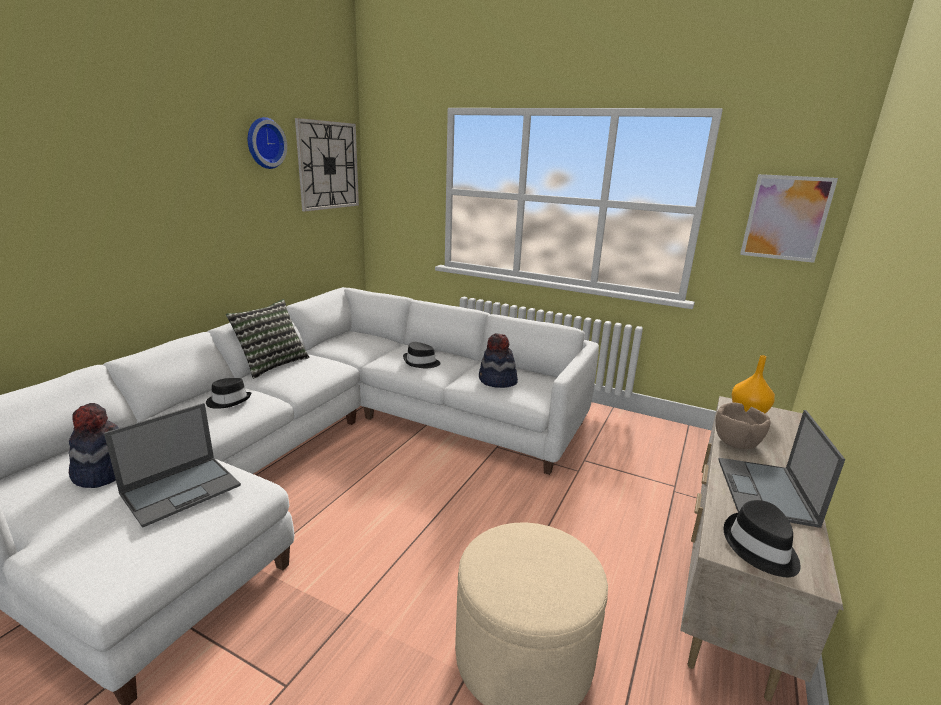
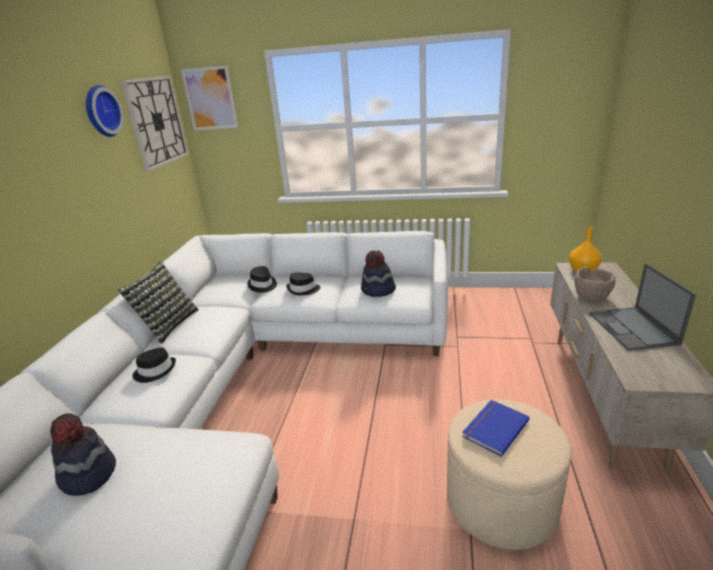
camera: 15 degrees left, 5 degrees up
laptop [104,403,241,528] -> none
black hat [724,500,800,577] -> black hat moved to [247,266,277,293]
picture [740,174,838,263] -> picture moved to [181,66,238,130]
none -> blue book [462,400,530,457]

